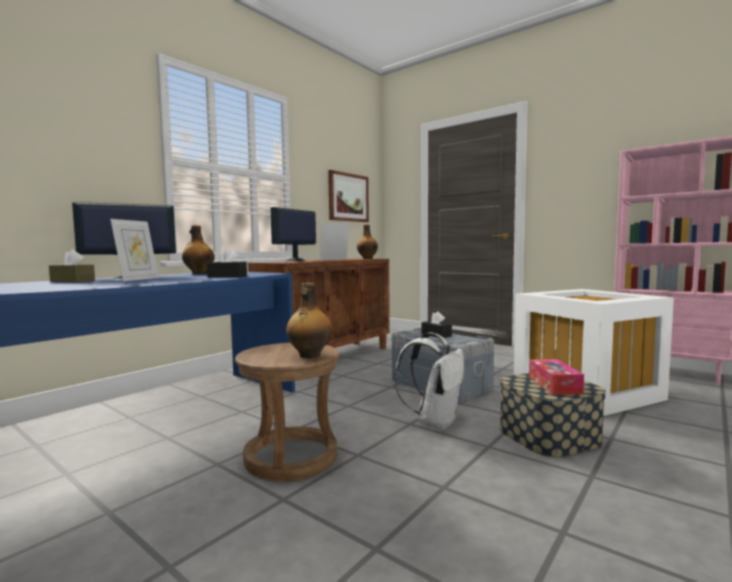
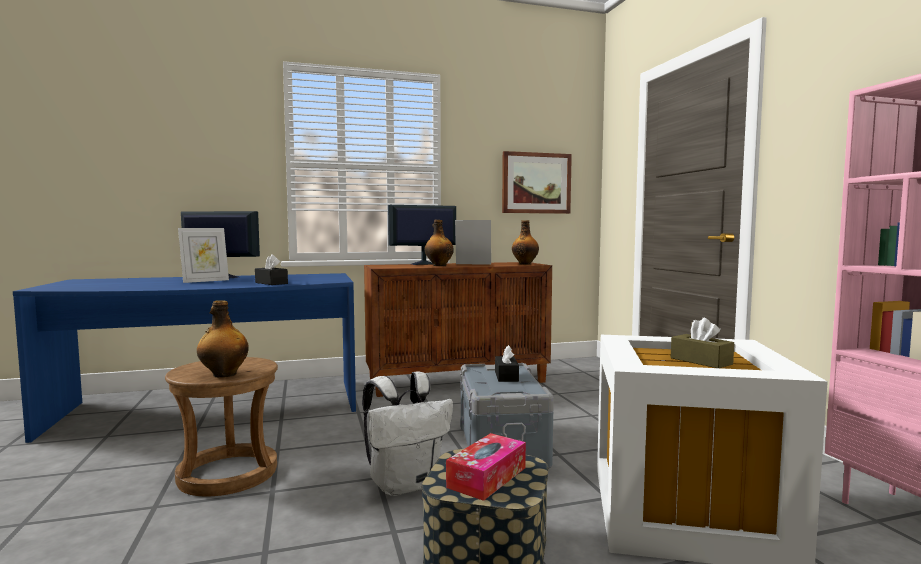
camera: 35 degrees right, 0 degrees up
brown tissue box [49,249,95,282] -> brown tissue box moved to [671,318,734,368]
bottle [182,225,215,274] -> bottle moved to [425,220,454,266]

